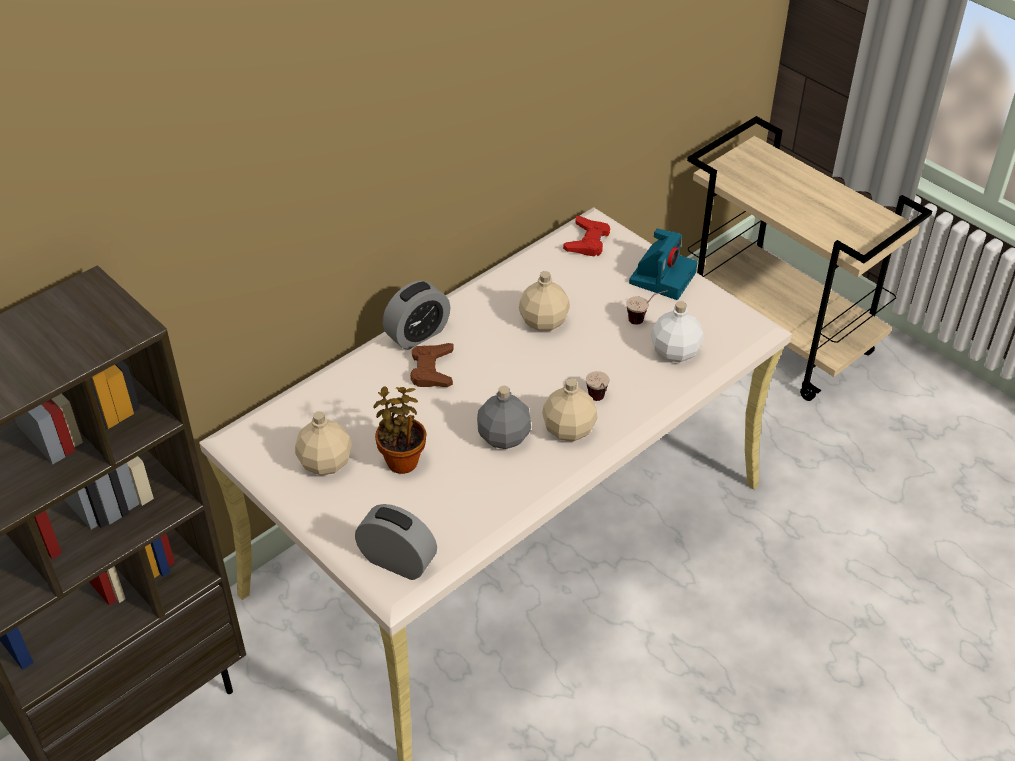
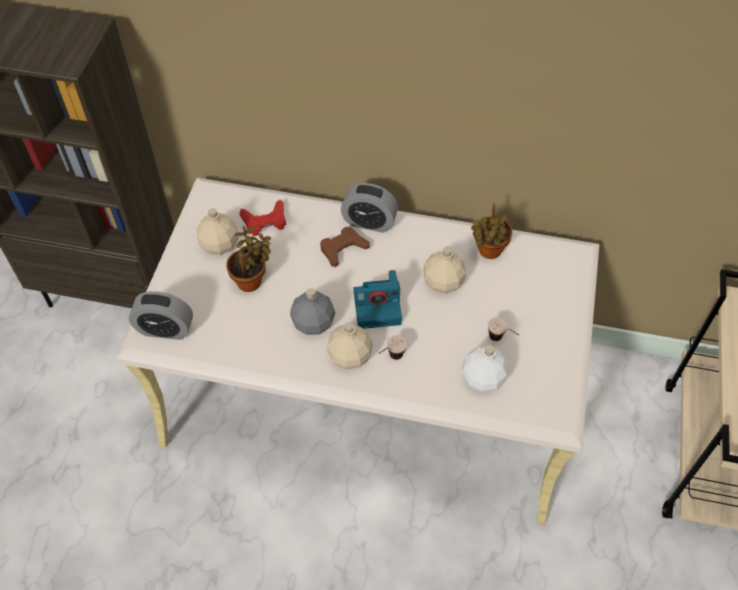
camera: 55 degrees right, 10 degrees up
alarm clock [355,504,437,580] -> alarm clock turned 105 degrees clockwise [129,291,193,340]
red game controller [563,216,610,257] -> red game controller moved to [240,200,286,236]
camera [629,228,697,300] -> camera moved to [353,270,402,329]
none -> potted plant [471,203,512,259]

